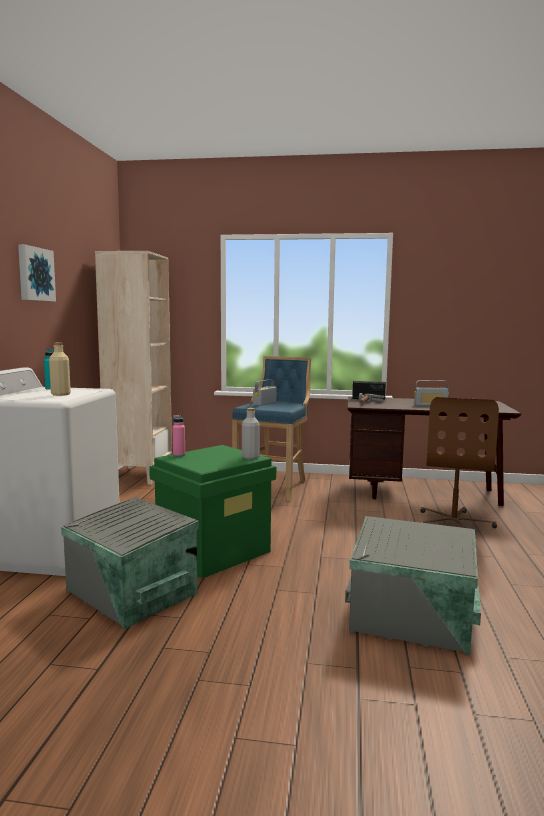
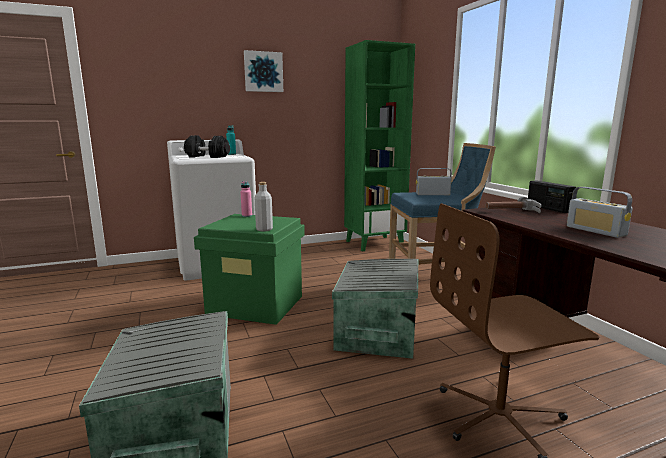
camera: 60 degrees right, 5 degrees up
beige bottle [49,343,71,396] -> black dumbbell [184,135,230,158]
grey storage box [61,497,199,629] -> grey storage box moved to [332,259,418,359]
beige bookcase [95,251,172,485] -> green bookcase [344,40,415,251]

